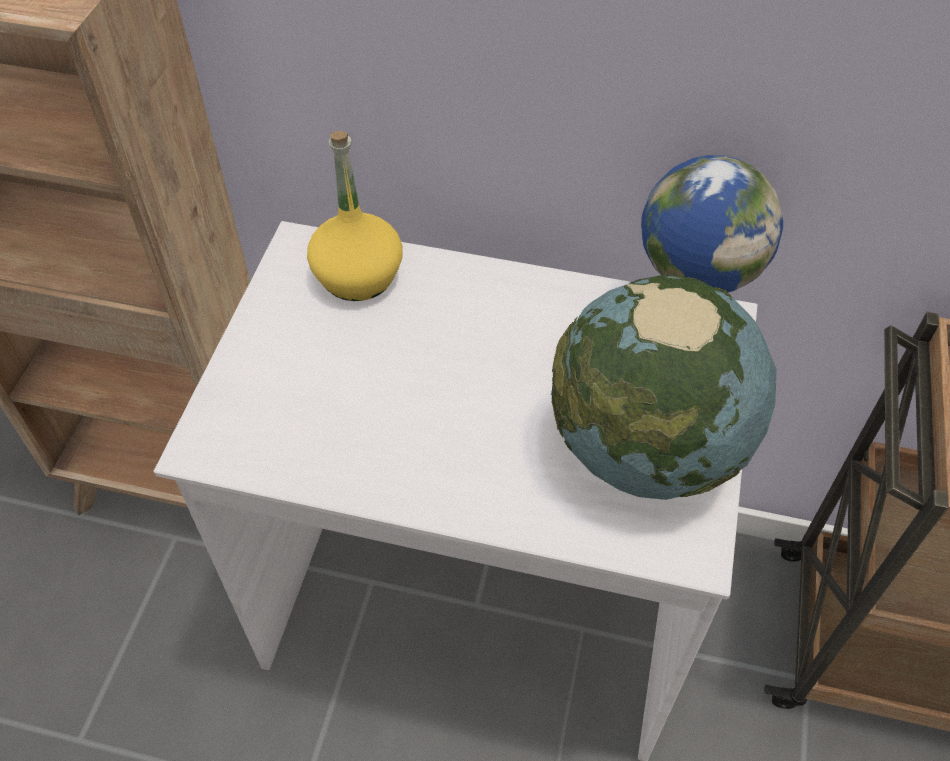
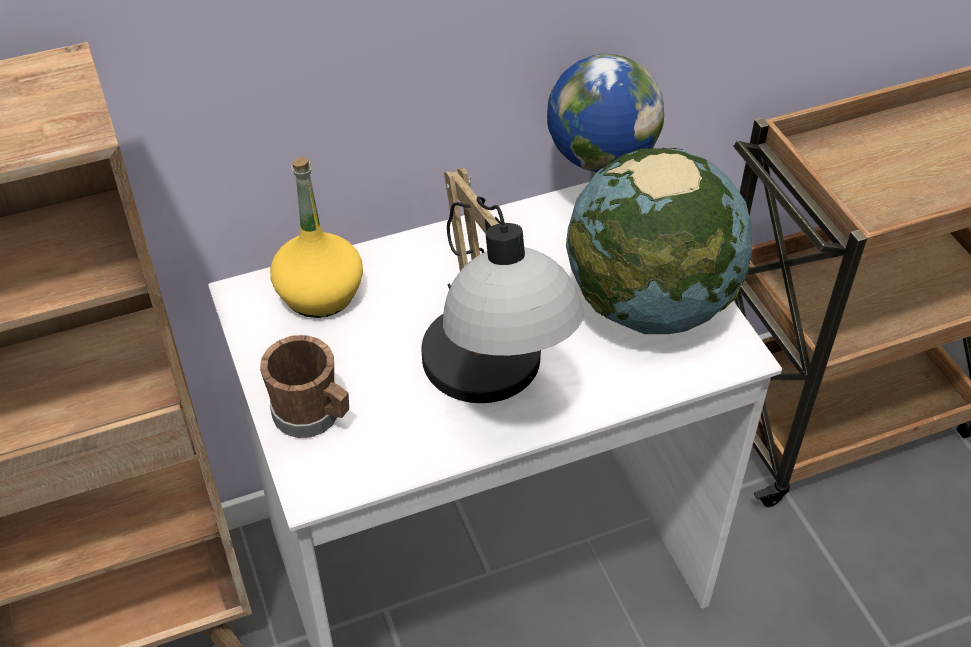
camera: 35 degrees left, 5 degrees down
none -> brown mug [260,335,349,438]
none -> table lamp [421,168,584,403]

